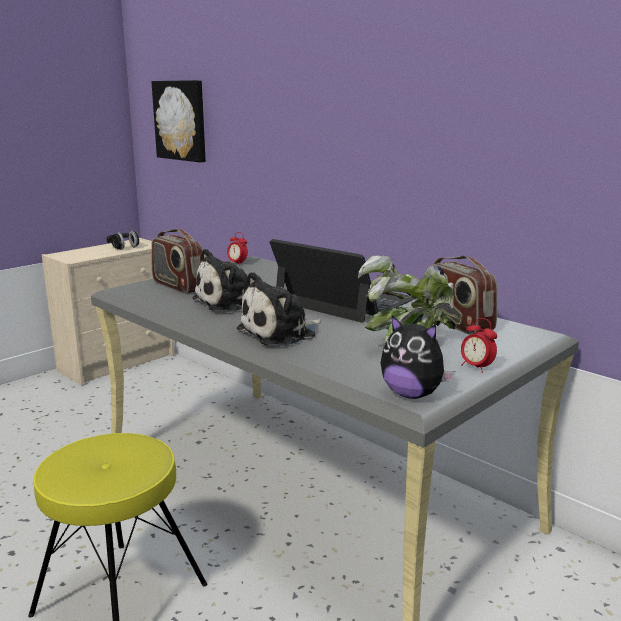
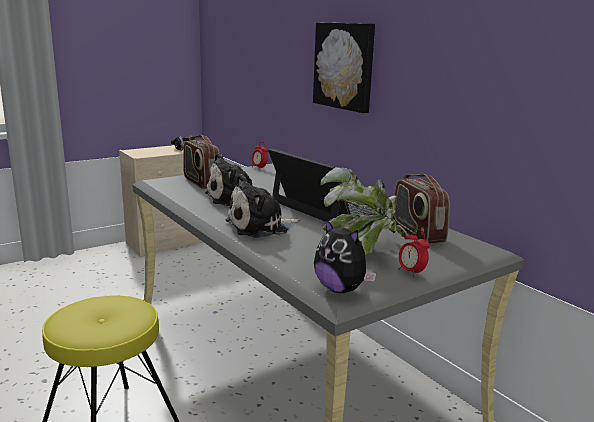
camera: 10 degrees right, 0 degrees up
picture [151,80,206,163] -> picture moved to [313,22,375,113]

